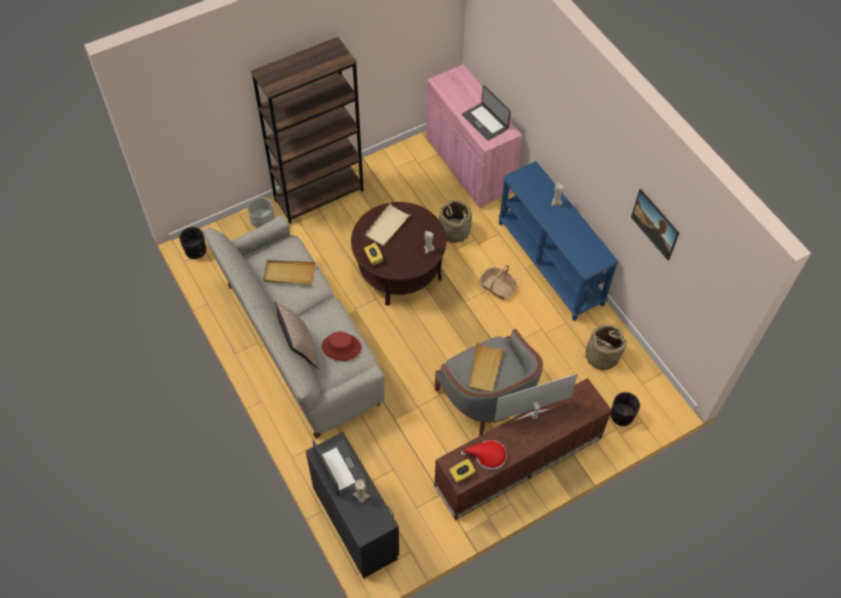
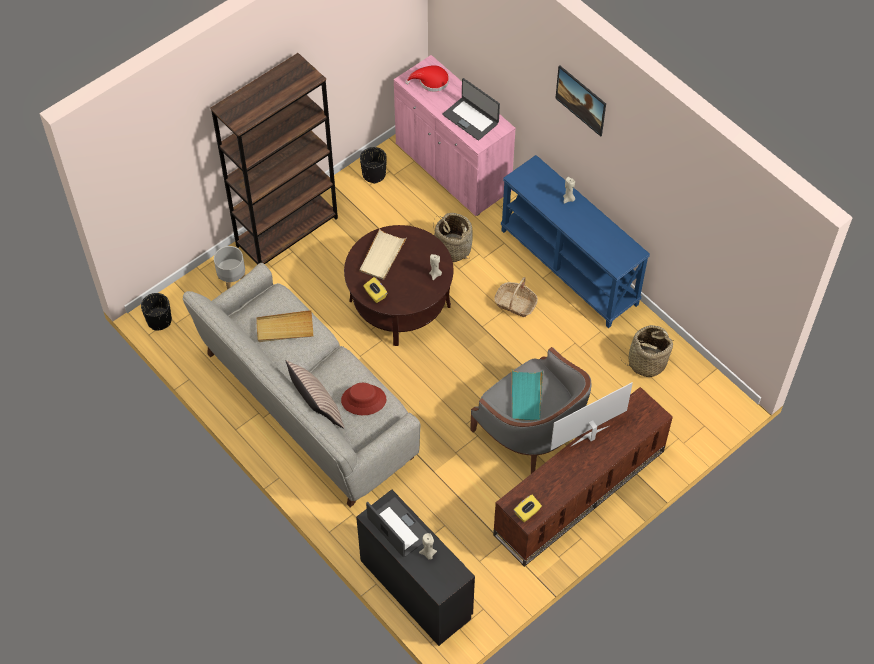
camera: 10 degrees left, 0 degrees up
red hat [461,440,507,470] -> red hat moved to [405,65,449,92]
beige tray [468,343,505,392] -> turquoise tray [512,370,543,421]
black planter [611,392,640,426] -> black planter moved to [360,147,387,184]
picture [631,189,679,260] -> picture moved to [555,65,606,137]

